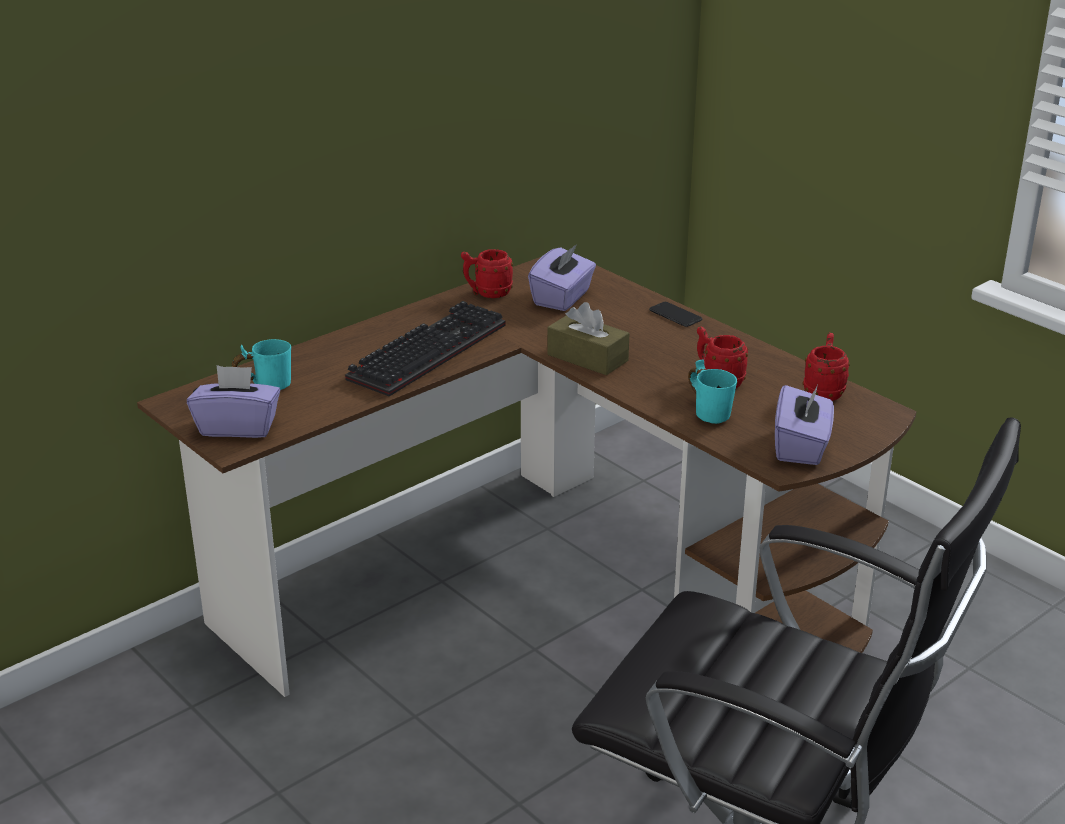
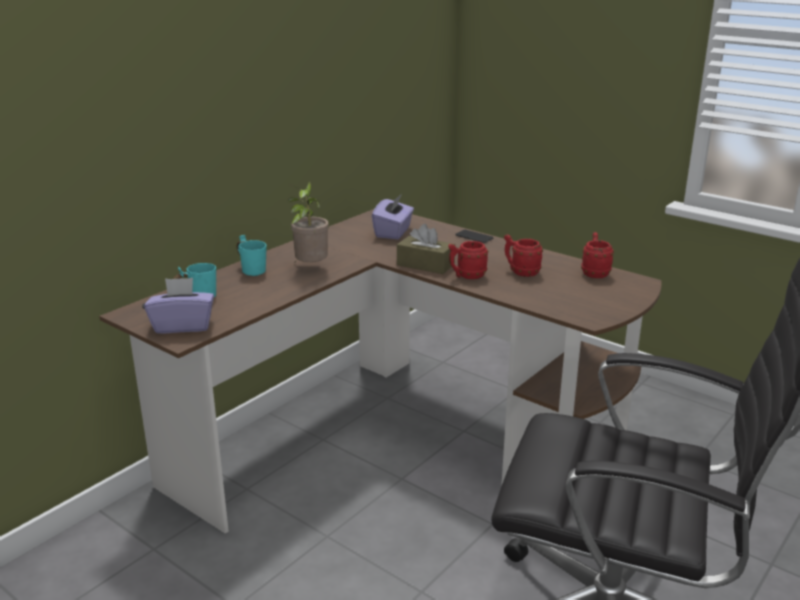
camera: 10 degrees left, 5 degrees down
keyboard [345,301,505,397] -> potted plant [288,182,329,262]
red mug [461,249,513,298] -> red mug moved to [448,241,488,279]
turquoise mug [688,359,737,424] -> turquoise mug moved to [237,235,267,276]
purple tissue box [775,383,834,465] -> none

